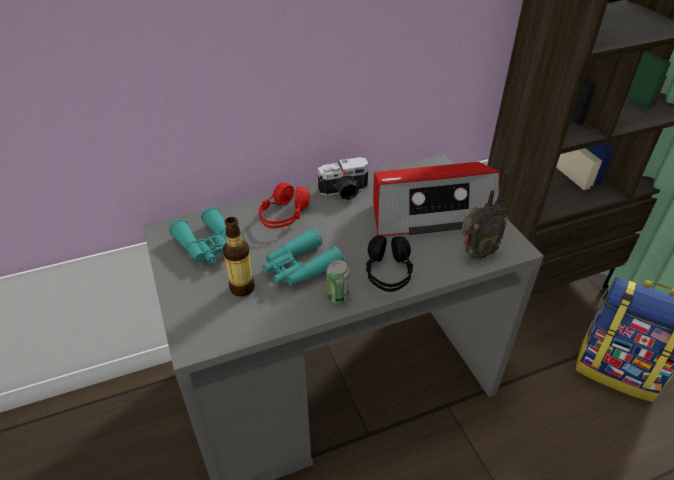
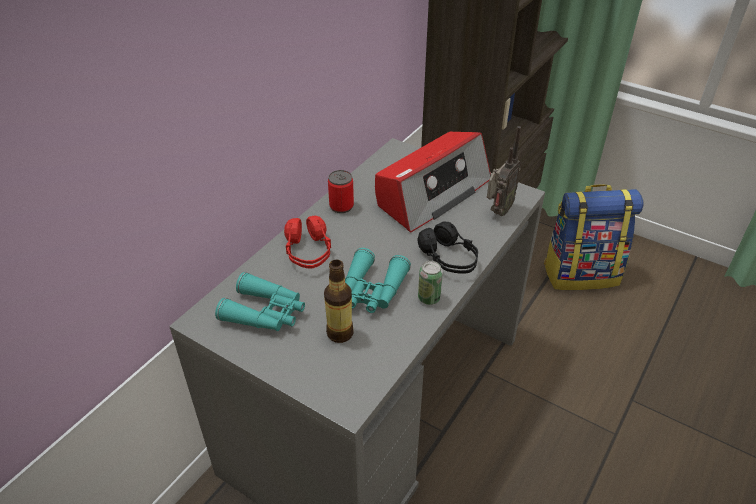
camera: 35 degrees left, 0 degrees up
camera [318,157,369,200] -> can [328,170,354,213]

